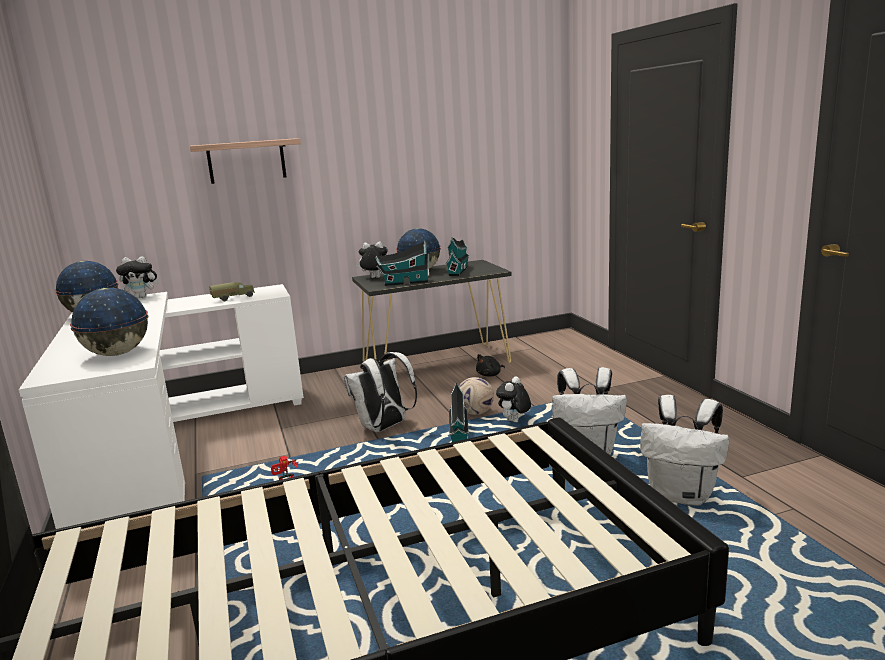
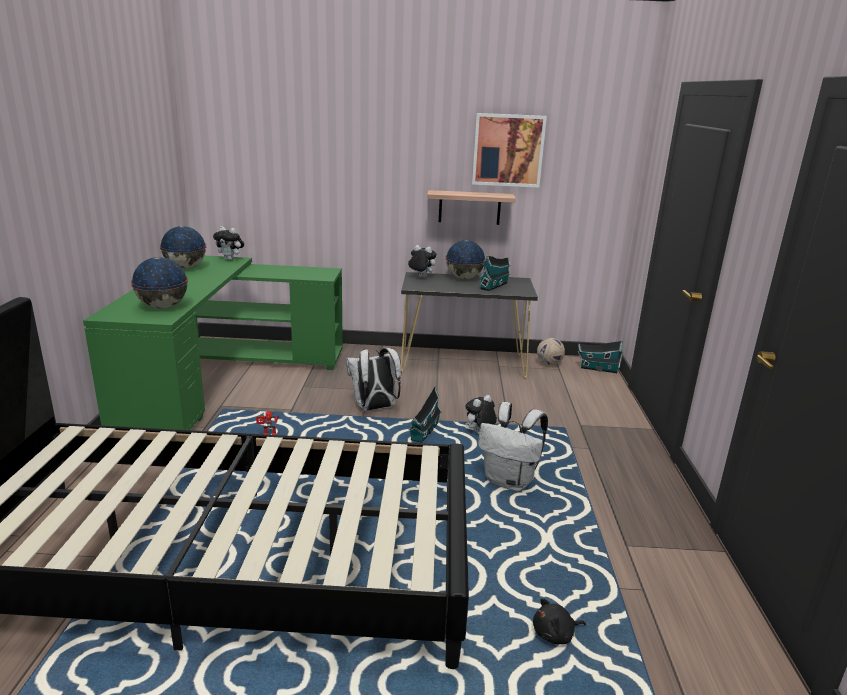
camera: 20 degrees right, 5 degrees up
white desk [19,284,304,529] -> green desk [83,256,343,430]
shelf [190,138,301,184] -> shelf moved to [427,190,516,225]
toy truck [209,282,255,301] -> none
toy house [375,241,429,286] -> toy house moved to [578,341,624,373]
football [459,377,494,415] -> football moved to [537,338,565,365]
black plush toy [476,354,505,377] -> black plush toy moved to [533,598,586,644]
white backpack [640,395,729,506] -> none
none -> picture [472,113,547,188]

